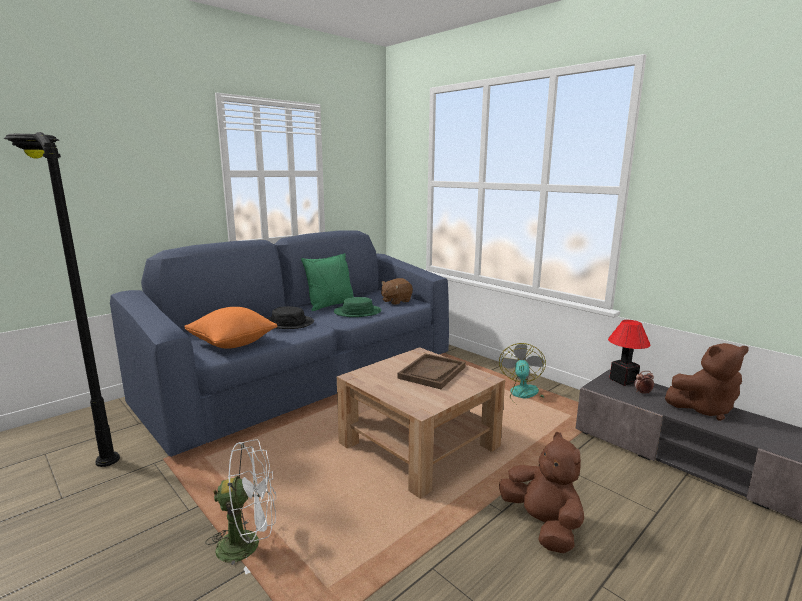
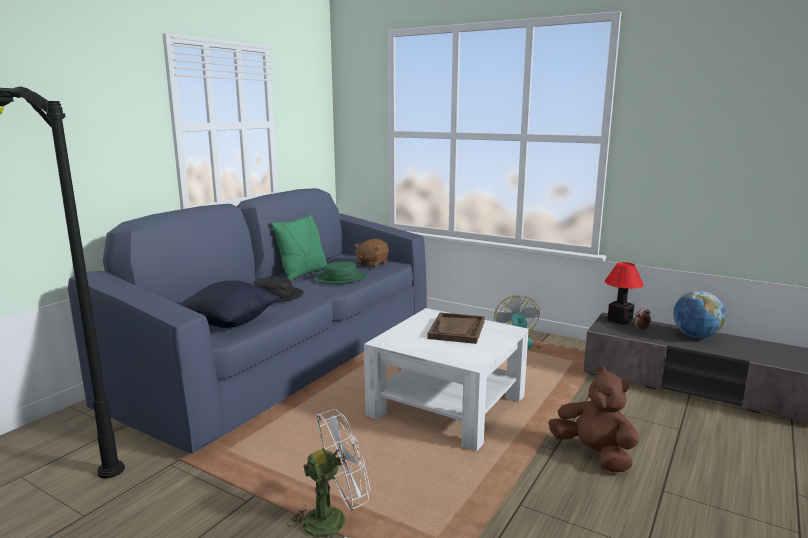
camera: 15 degrees left, 0 degrees up
orange pillow [184,307,277,349] -> black pillow [179,280,280,328]
brown coffee table [337,347,505,499] -> white coffee table [364,308,528,452]
brown plush toy [665,343,749,421] -> globe [673,291,726,338]

